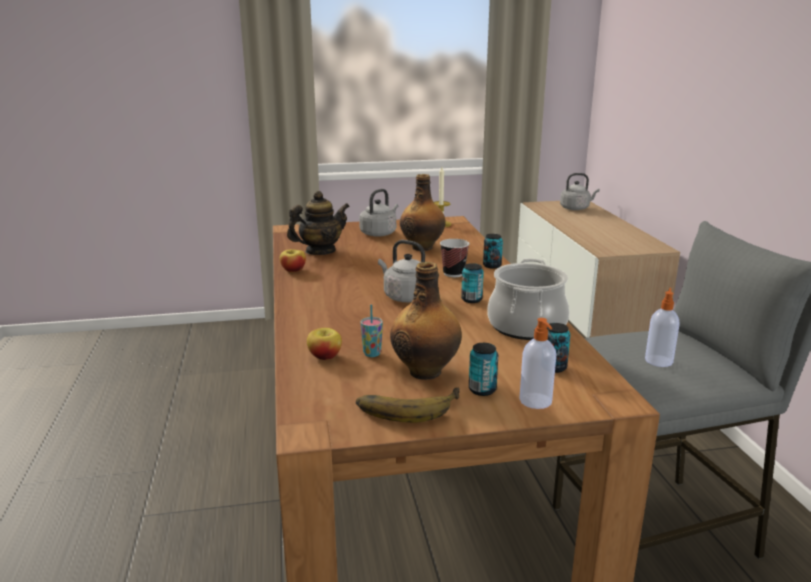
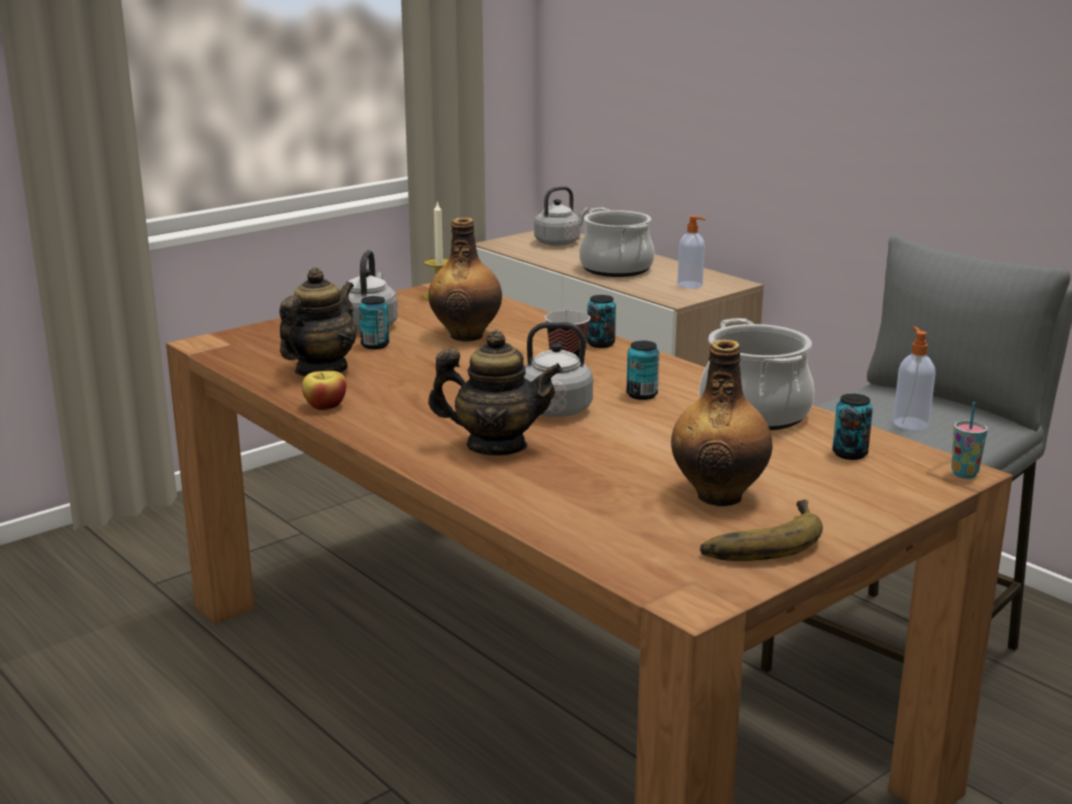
camera: 30 degrees left, 0 degrees up
apple [307,328,342,360] -> none
cup [360,304,383,357] -> cup moved to [951,402,988,479]
can [469,343,498,396] -> can moved to [359,296,389,349]
soap dispenser [519,318,556,409] -> soap dispenser moved to [677,215,706,289]
none -> teapot [428,330,563,456]
none -> cooking pot [579,208,655,277]

